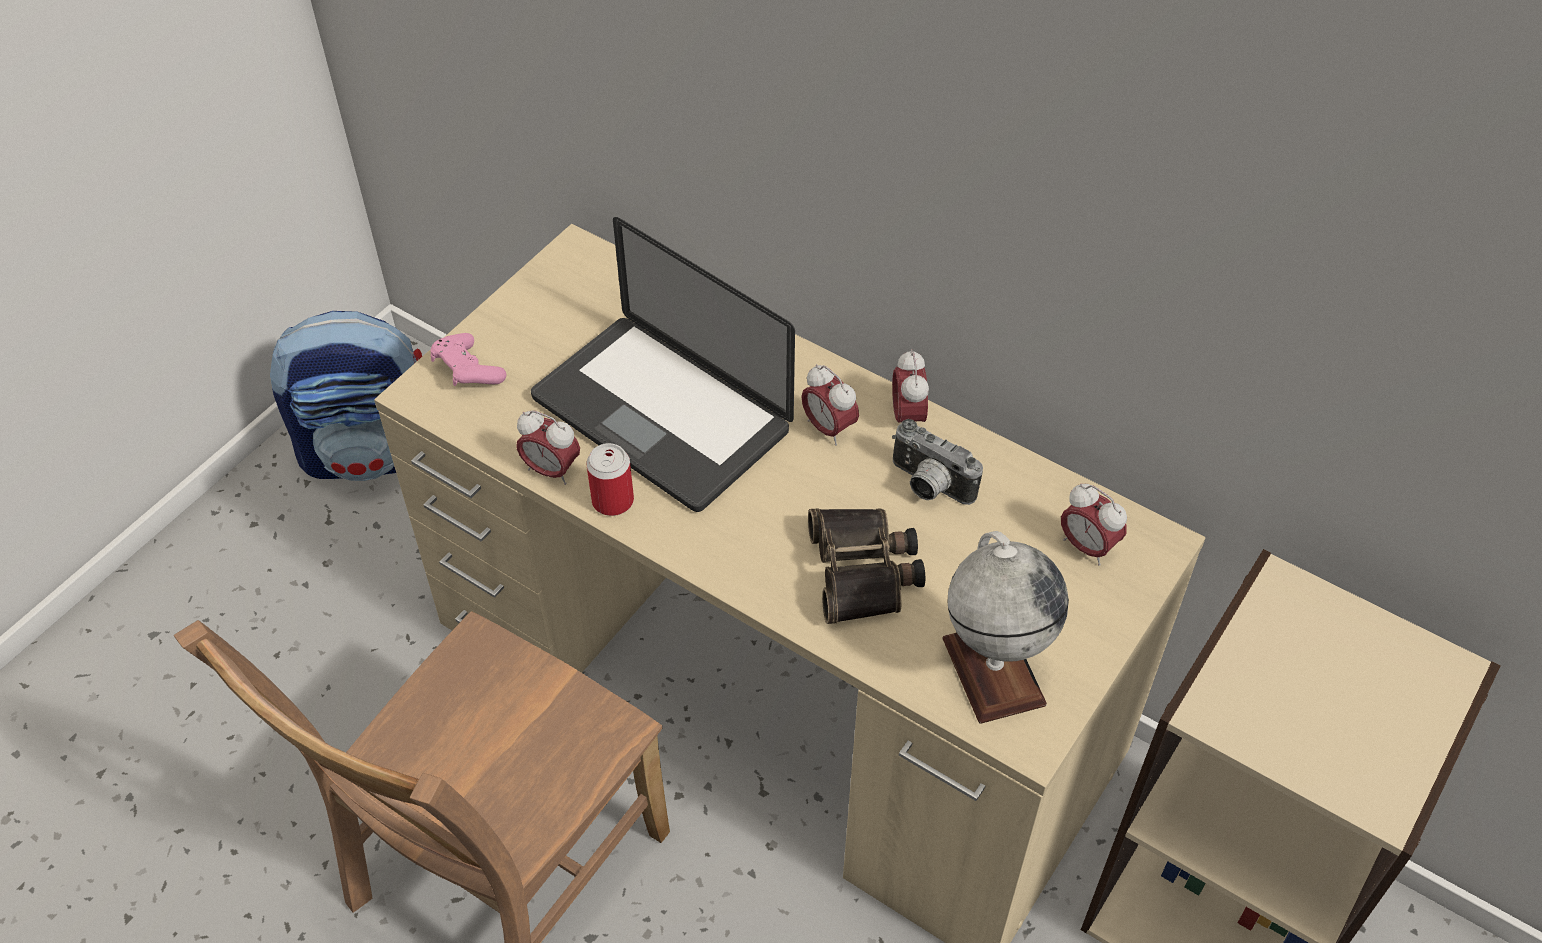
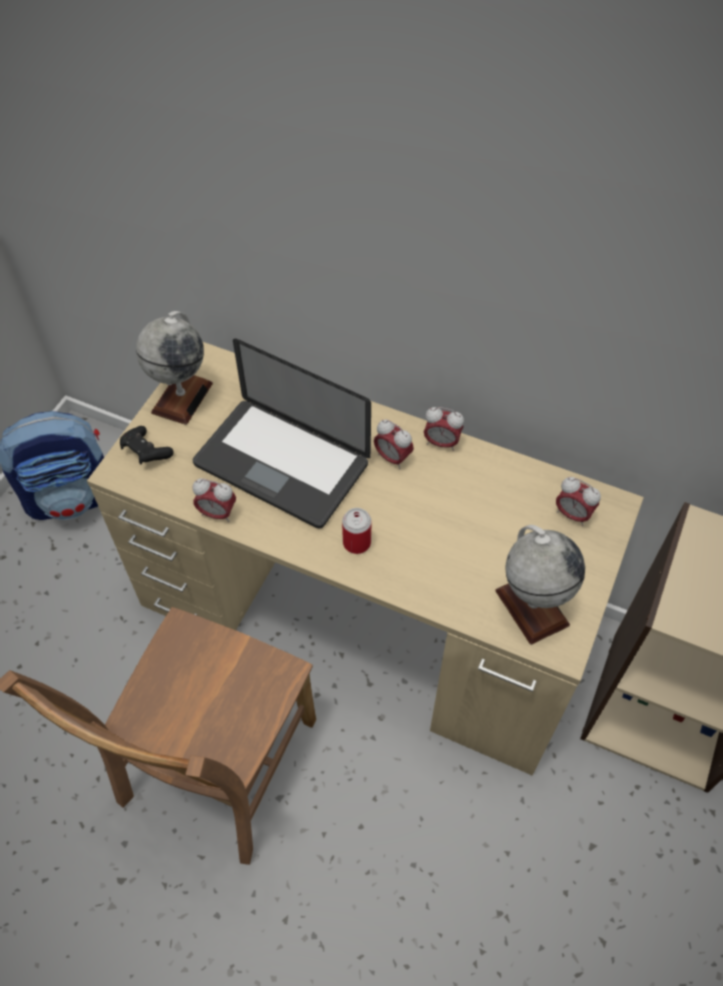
camera: 10 degrees left, 5 degrees up
pink game controller [430,333,506,386] -> black game controller [120,426,174,465]
can [586,443,634,516] -> can moved to [342,508,371,554]
binoculars [808,508,925,624] -> none
alarm clock [892,349,929,423] -> alarm clock turned 60 degrees counterclockwise [424,407,464,451]
camera [892,419,983,505] -> none
none -> globe [136,311,213,425]

